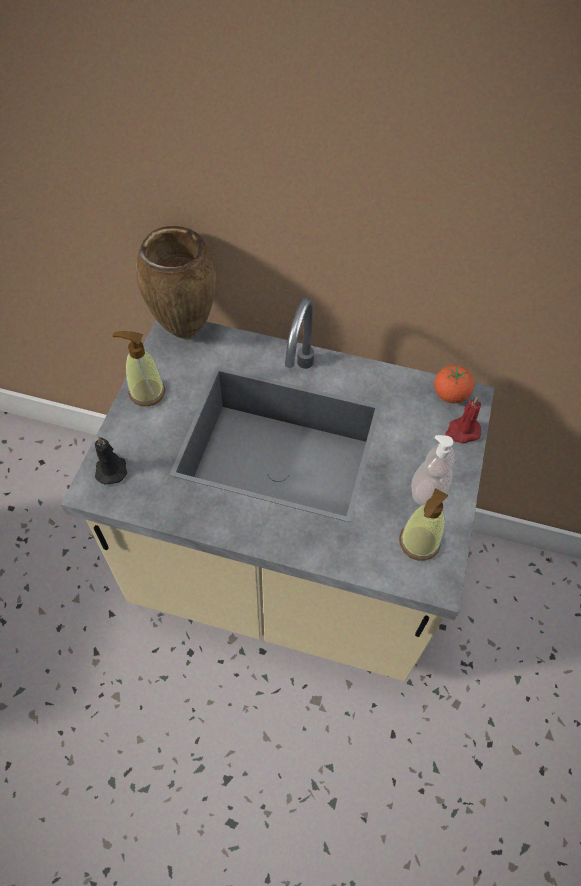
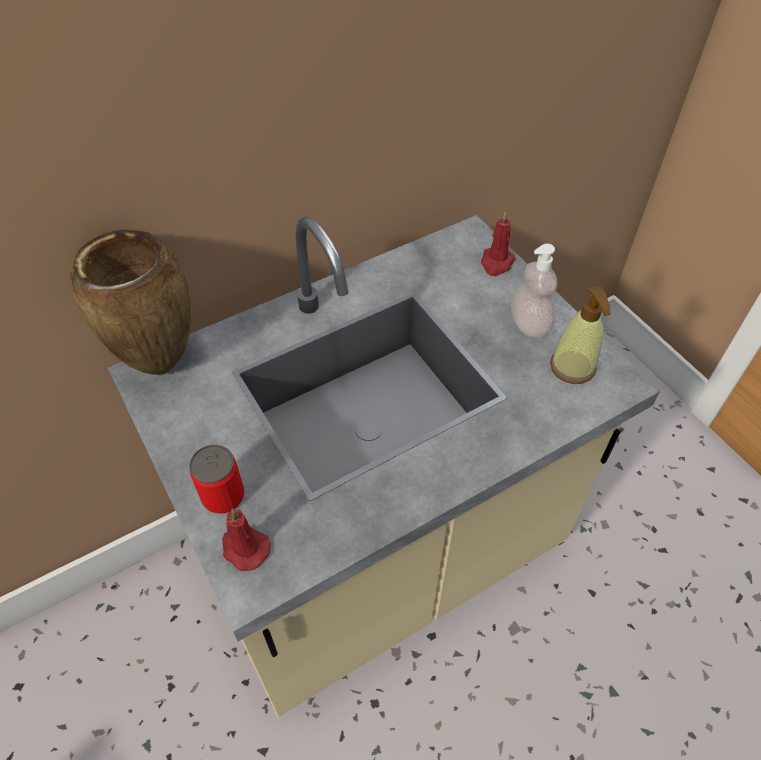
camera: 45 degrees left, 5 degrees down
black candle [95,436,127,485] -> red candle [222,509,271,571]
soap dispenser [113,331,165,406] -> none
tomato [434,365,474,403] -> none
none -> can [189,445,244,513]

